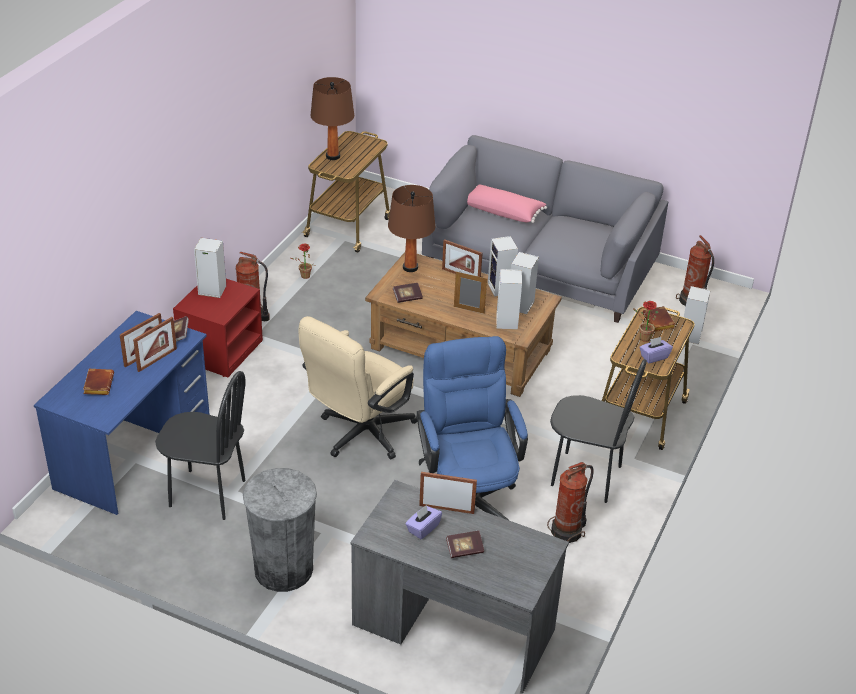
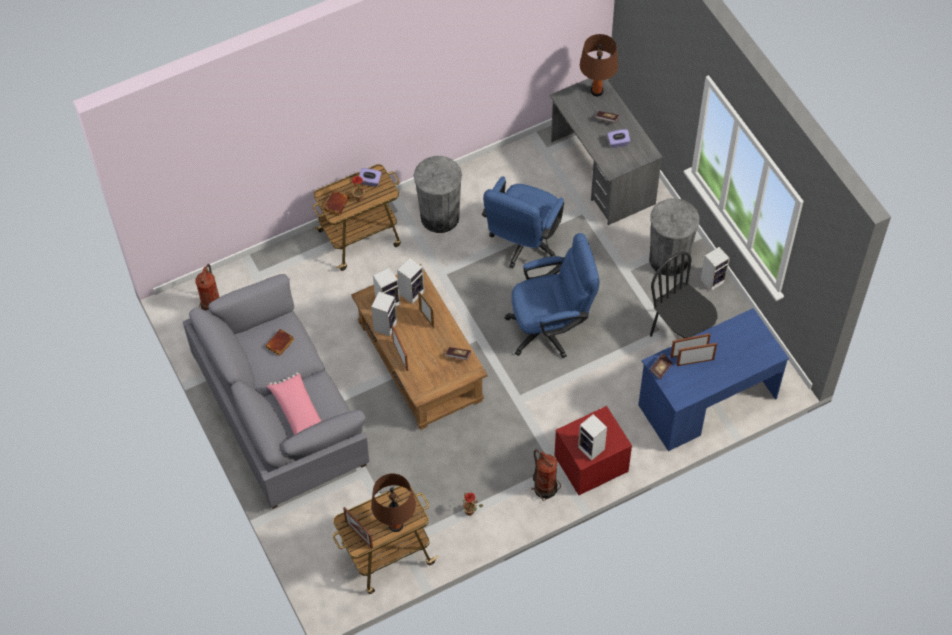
camera: 140 degrees left, 20 degrees up
brown book [83,369,114,395] -> brown book moved to [265,329,294,356]
beige office chair [298,316,418,459] -> blue office chair [504,233,599,358]
brown table lamp [388,185,435,272] -> brown table lamp moved to [580,34,618,96]
picture frame [419,472,477,514] -> picture frame moved to [343,507,373,549]
fire extinguisher [547,462,594,543] -> none
black chair [550,359,647,503] -> grey trash can [414,156,462,233]
speaker [681,286,711,344] -> speaker moved to [701,247,730,291]

